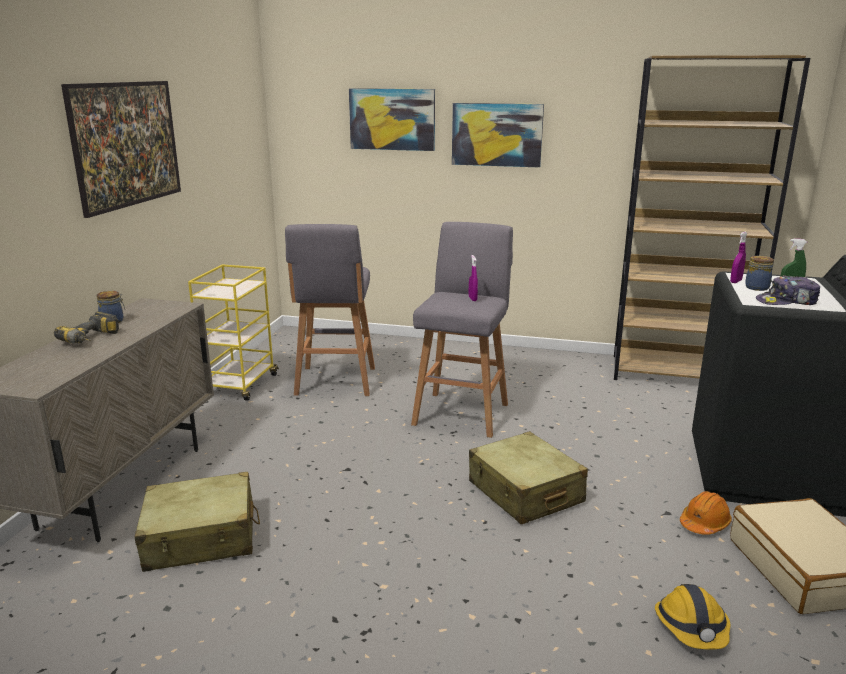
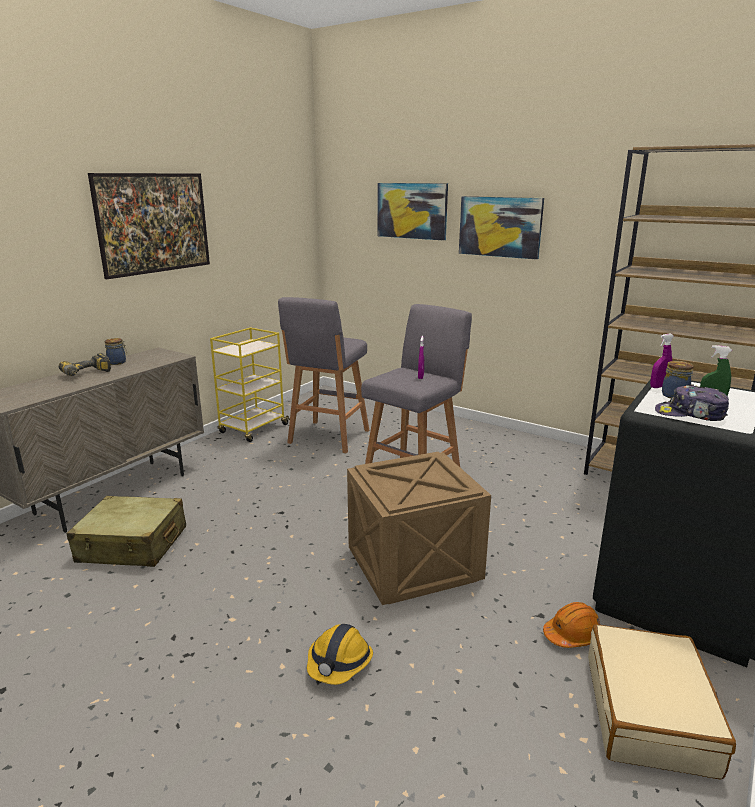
camera: 20 degrees right, 0 degrees up
beige suitcase [469,431,588,524] -> crate [347,452,491,605]
hard hat [655,584,731,650] -> hard hat moved to [307,624,373,685]

